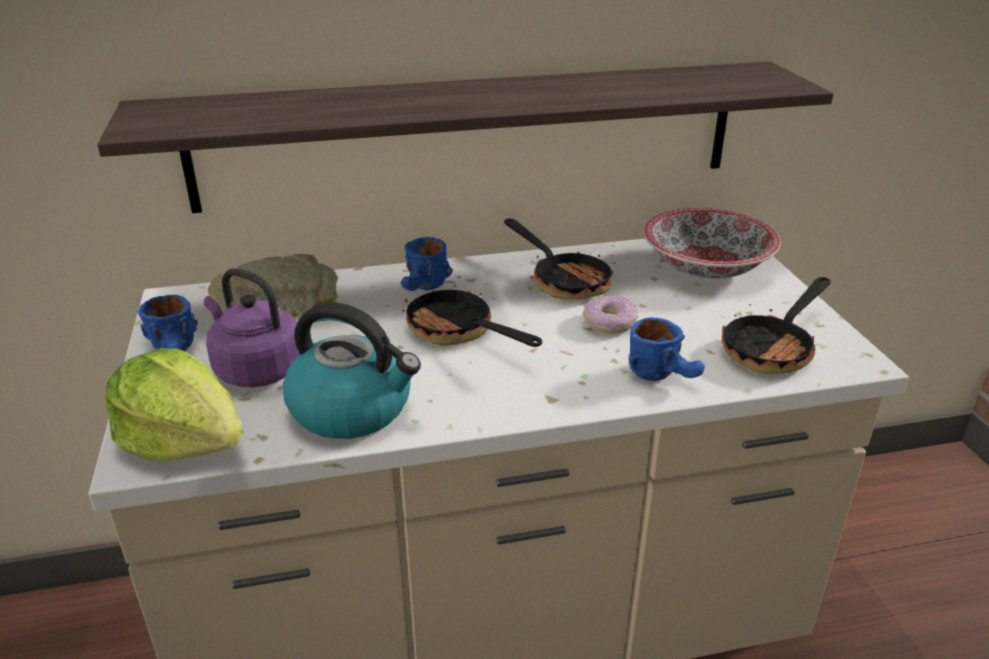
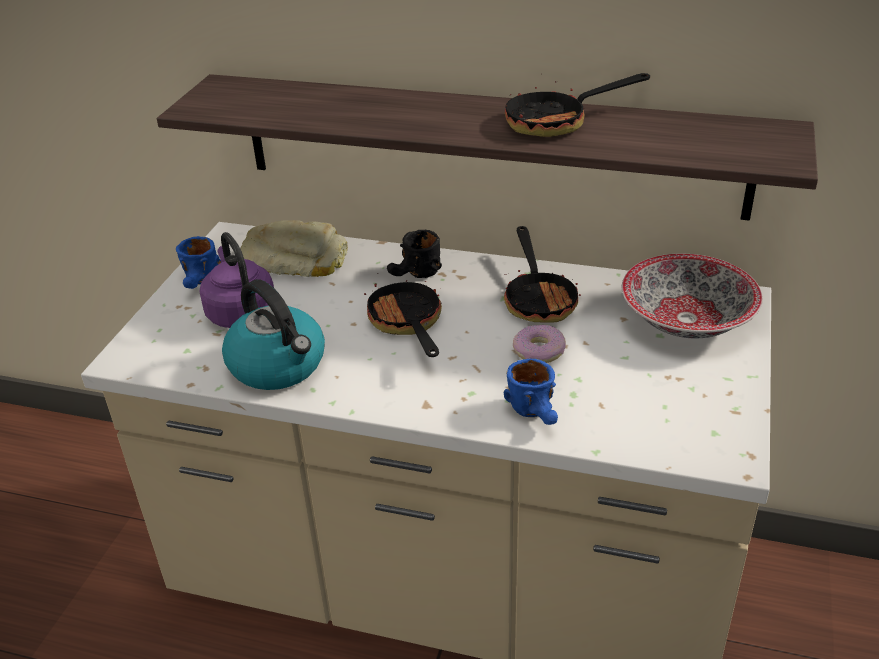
camera: 30 degrees right, 5 degrees up
lettuce [105,348,243,461] -> none
blue mug [401,237,453,291] -> black mug [387,230,442,278]
frying pan [722,277,831,374] -> frying pan moved to [505,73,650,137]

